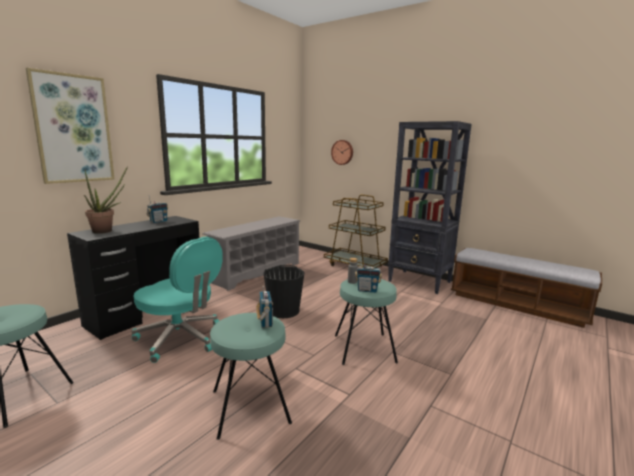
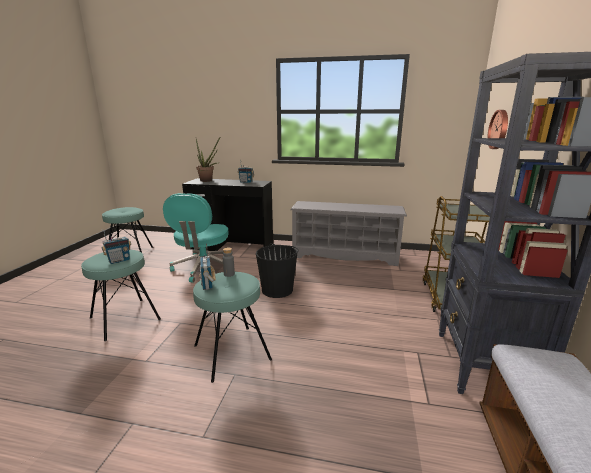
camera: 65 degrees right, 5 degrees up
picture [26,68,114,184] -> none

